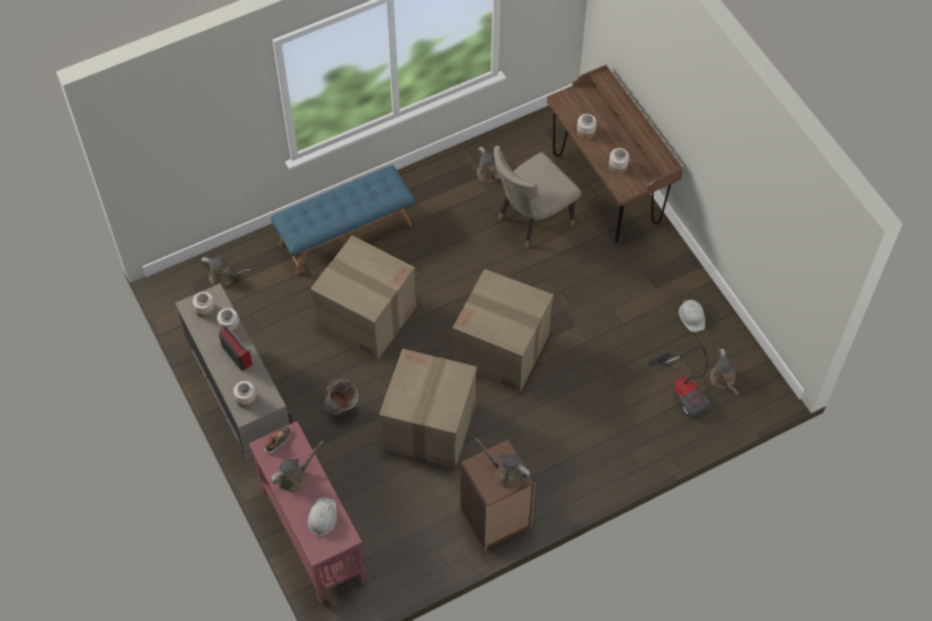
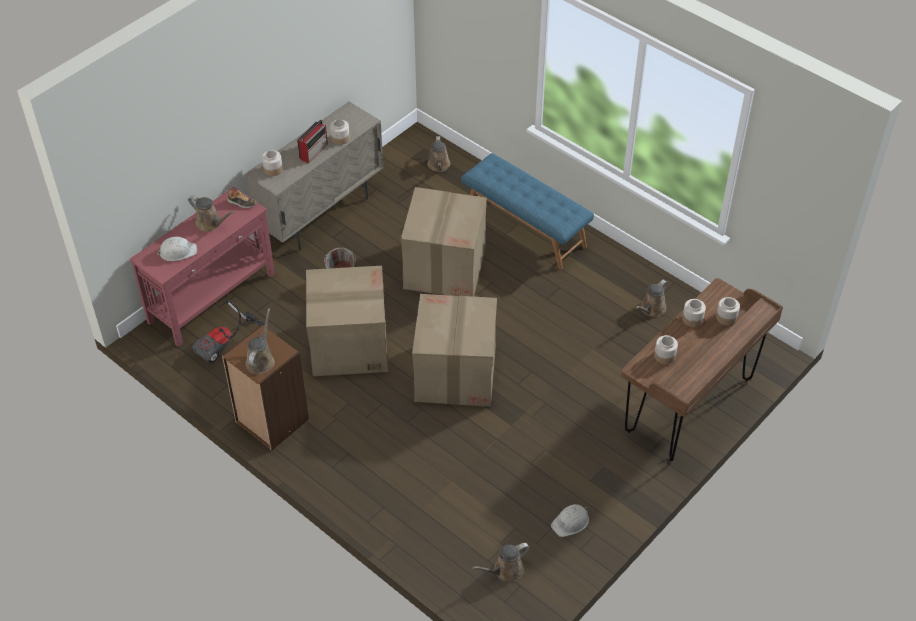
camera: 70 degrees right, 10 degrees down
jar [193,292,216,319] -> jar moved to [716,297,740,325]
beige chair [494,146,581,248] -> none
vacuum cleaner [647,345,710,418] -> vacuum cleaner moved to [192,300,265,364]

